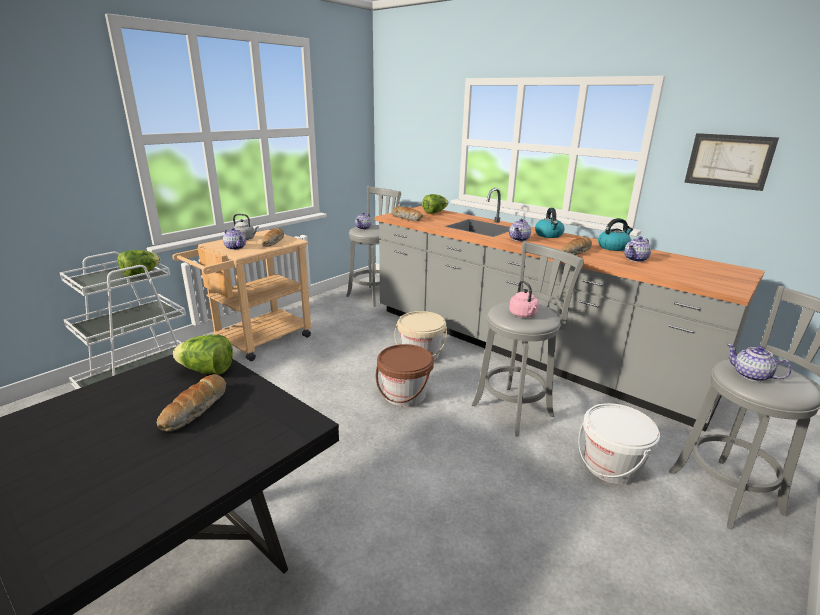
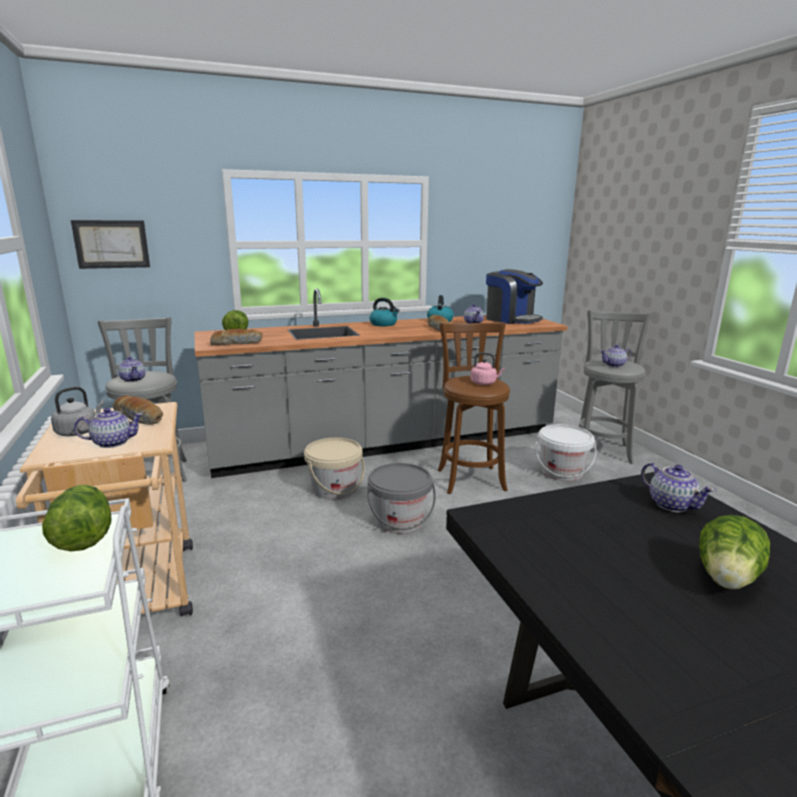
camera: 60 degrees left, 5 degrees down
bread [157,374,226,432] -> none
lettuce [173,335,233,375] -> lettuce moved to [699,515,770,590]
brown bucket [376,344,434,407] -> grey bucket [367,463,436,534]
grey stool [472,241,584,437] -> brown stool [438,322,510,494]
teapot [509,219,531,241] -> teapot moved to [641,463,716,512]
picture [684,133,779,191] -> picture moved to [71,220,150,269]
none -> coffee machine [486,269,543,324]

